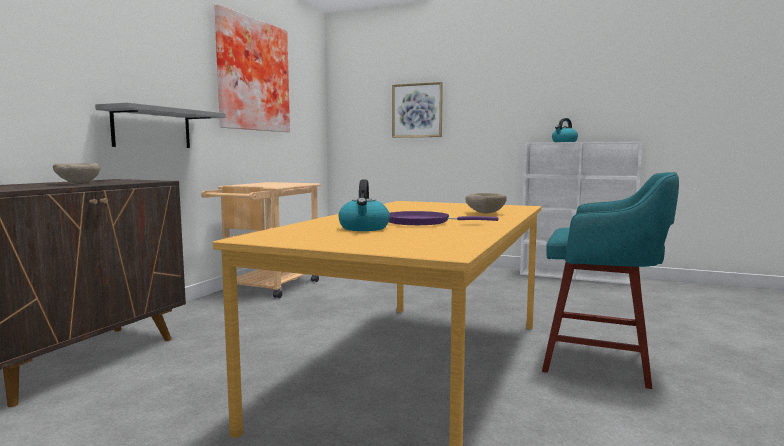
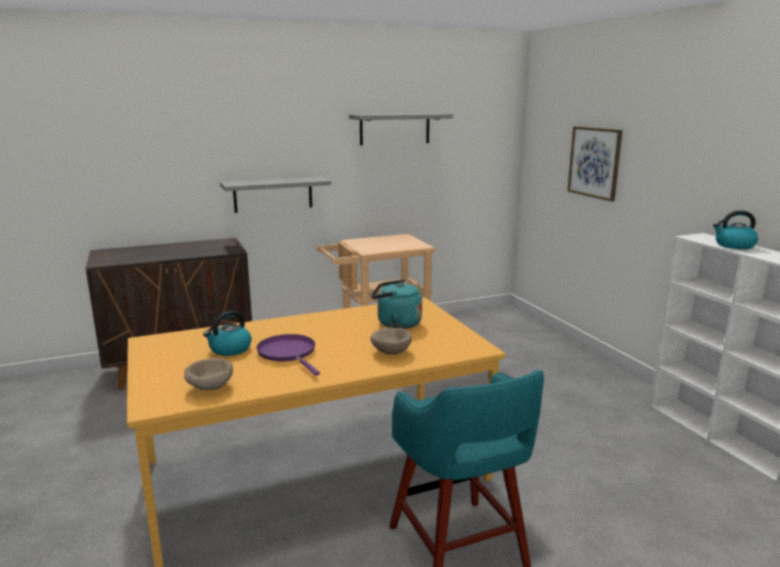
camera: 45 degrees right, 10 degrees up
beige bowl [53,163,101,183] -> beige bowl moved to [184,358,233,390]
picture [214,4,290,132] -> grey shelf [349,113,453,145]
none -> turquoise kettle [371,280,422,329]

